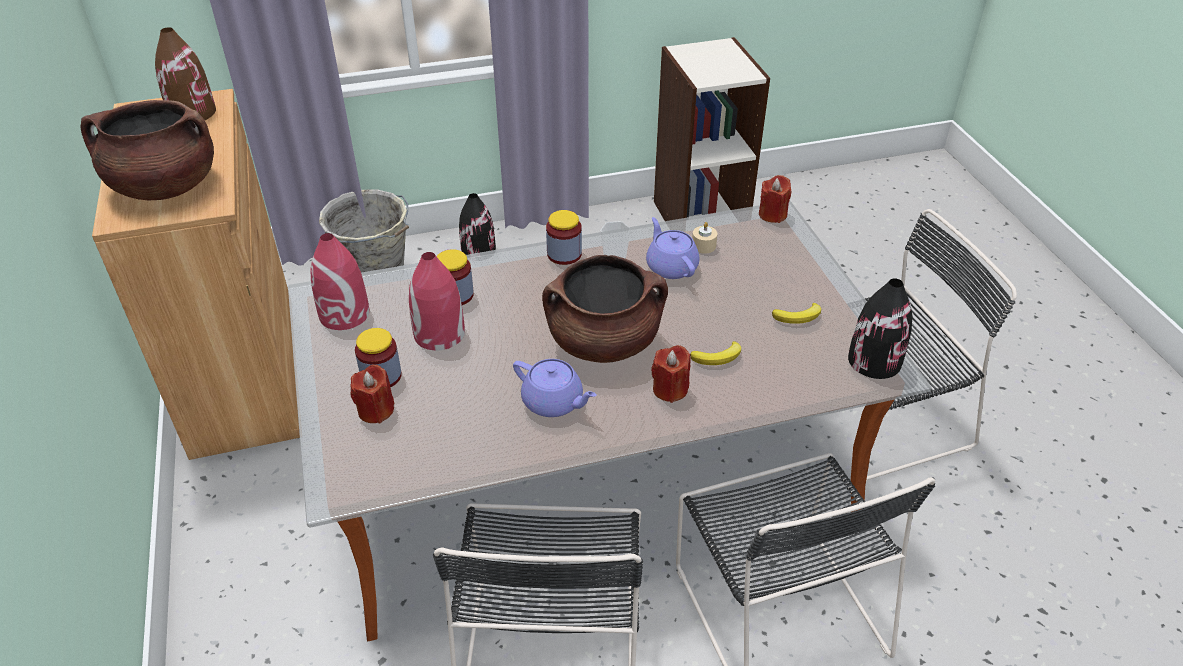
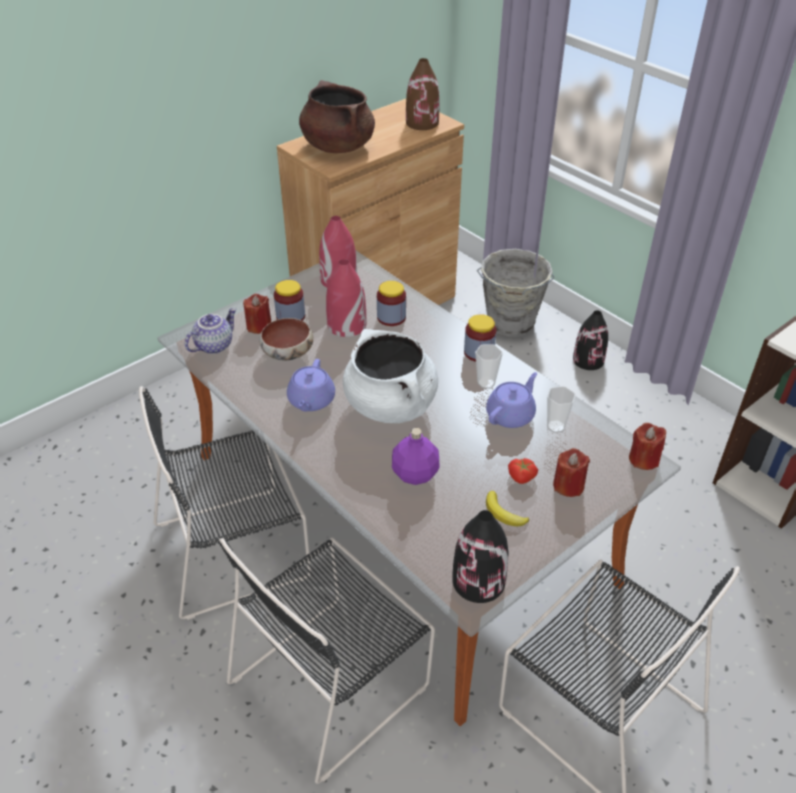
camera: 65 degrees right, 0 degrees up
brown cooking pot [542,255,668,363] -> white cooking pot [343,329,438,423]
red candle [651,345,691,403] -> red candle moved to [553,448,590,497]
banana [690,341,741,365] -> purple bottle [392,428,440,485]
beige candle [692,222,717,253] -> cup [547,386,576,433]
none -> teapot [185,308,237,354]
none -> bowl [260,318,313,360]
none -> tomato [508,458,538,484]

